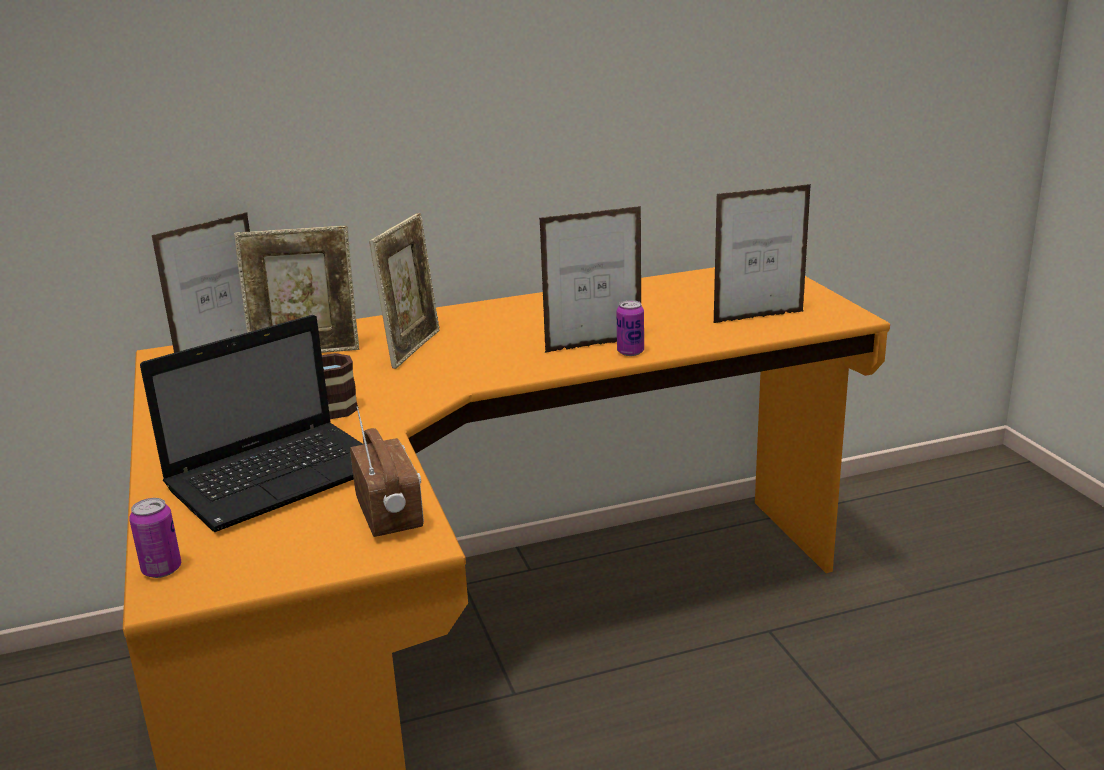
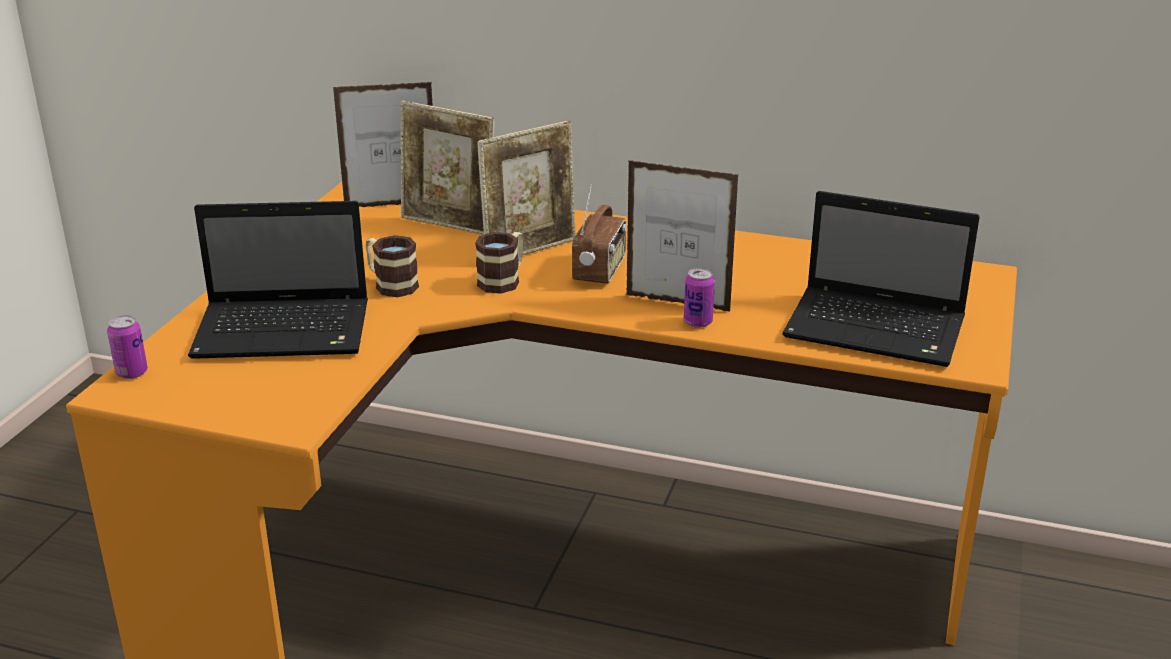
camera: 35 degrees right, 5 degrees up
radio [350,406,424,537] -> radio moved to [572,185,627,284]
picture frame [714,184,811,323] -> laptop [782,191,980,367]
none -> mug [475,232,523,294]

